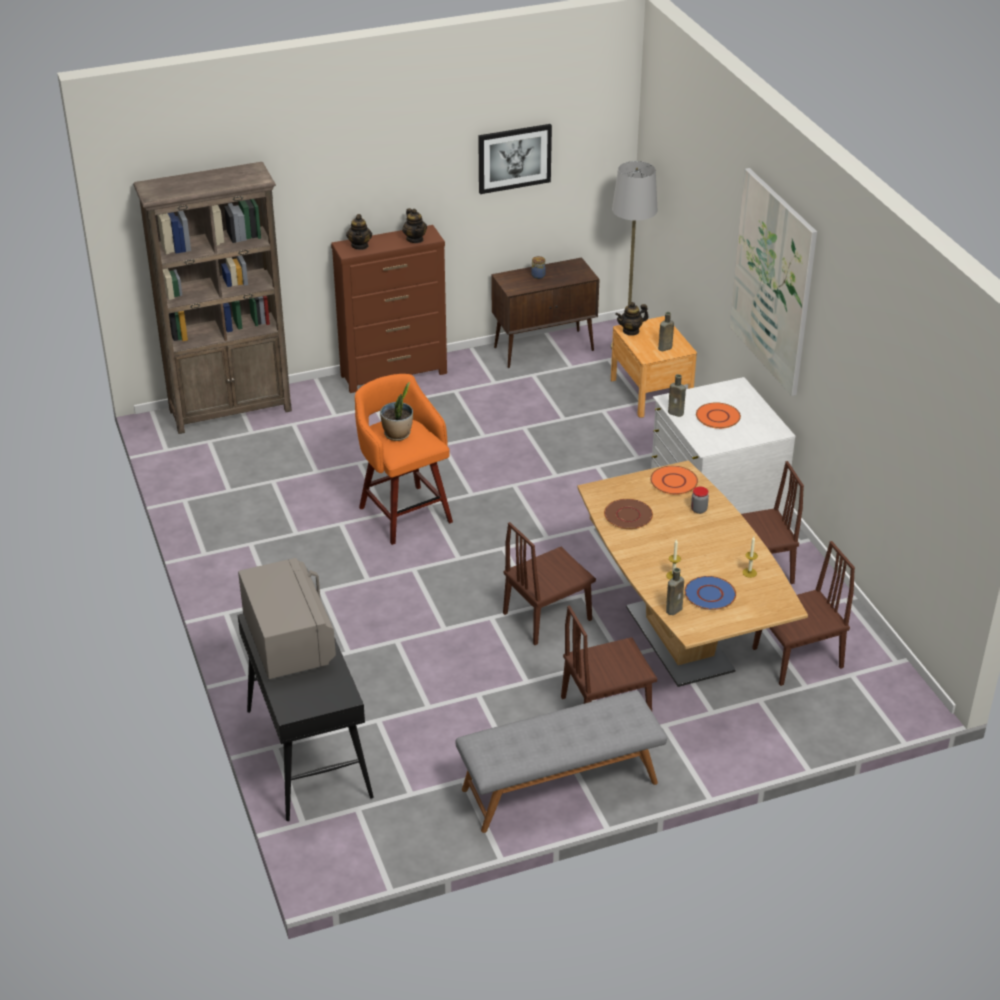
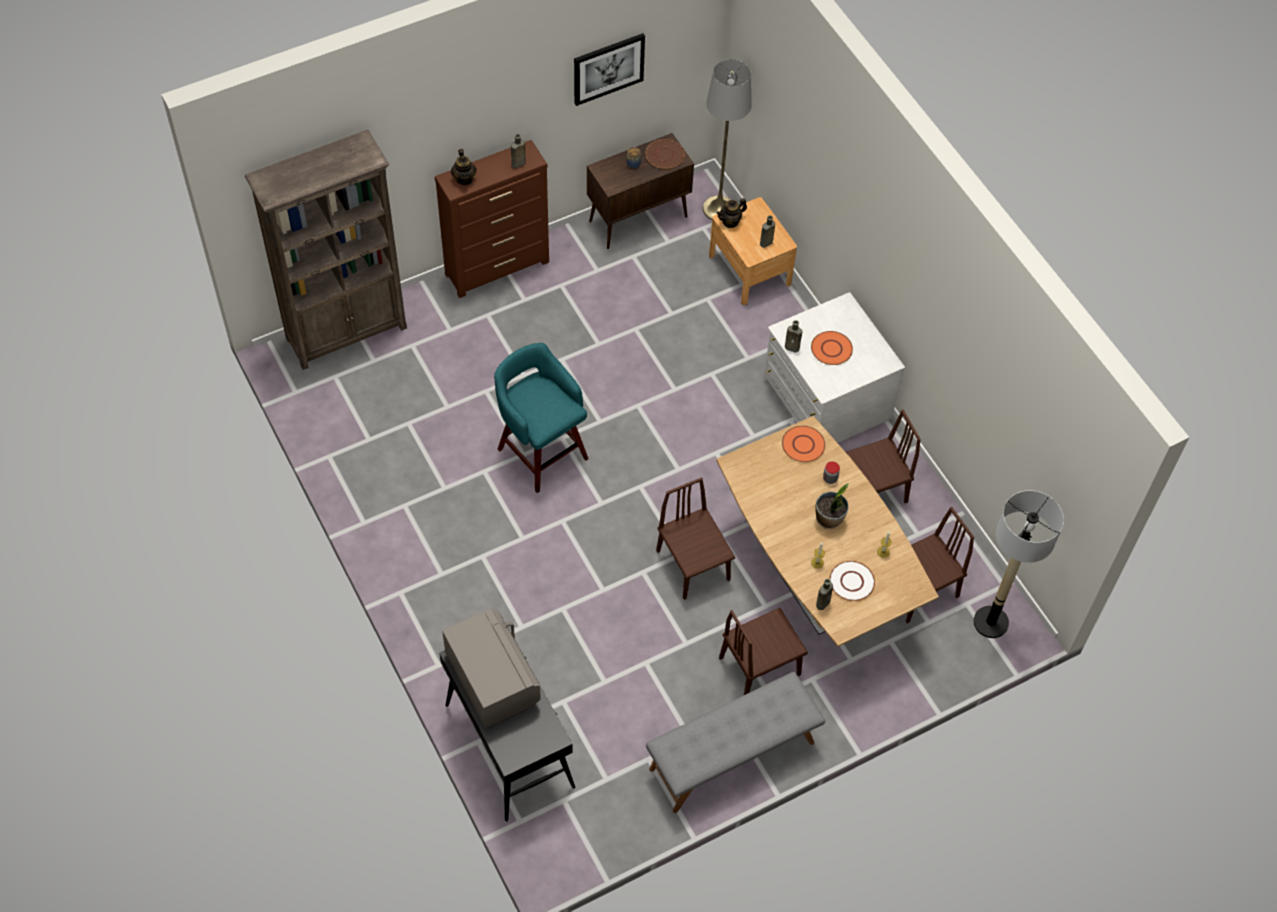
camera: 10 degrees left, 20 degrees up
orange stool [355,374,453,545] -> turquoise stool [494,343,589,493]
potted plant [380,382,413,441] -> potted plant moved to [815,483,849,529]
teapot [402,208,427,243] -> brown bottle [511,134,526,168]
brown chair [503,522,596,645] -> brown chair turned 105 degrees clockwise [656,477,735,600]
brown plate [604,499,653,529] -> brown plate moved to [645,139,685,169]
blue plate [684,576,736,610] -> white plate [829,561,875,601]
picture [730,168,817,396] -> none
none -> floor lamp [973,490,1064,638]

